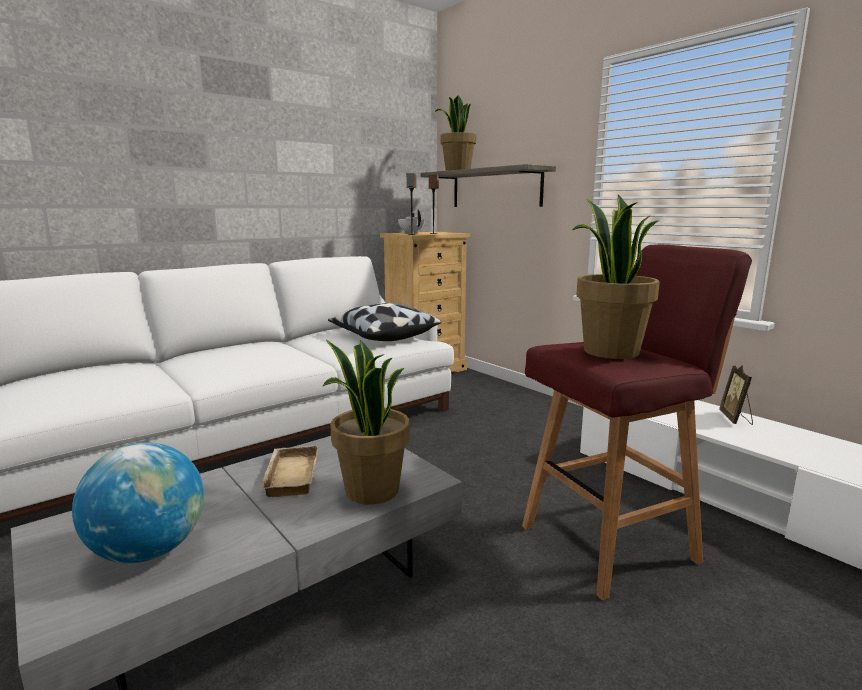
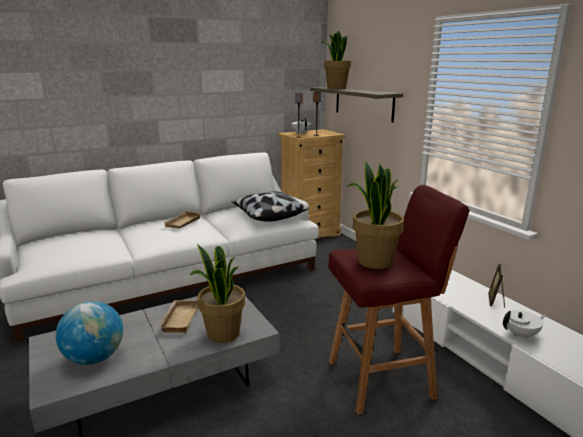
camera: 10 degrees right, 5 degrees up
none -> beige tray [163,210,203,229]
none -> white teapot [503,310,546,340]

